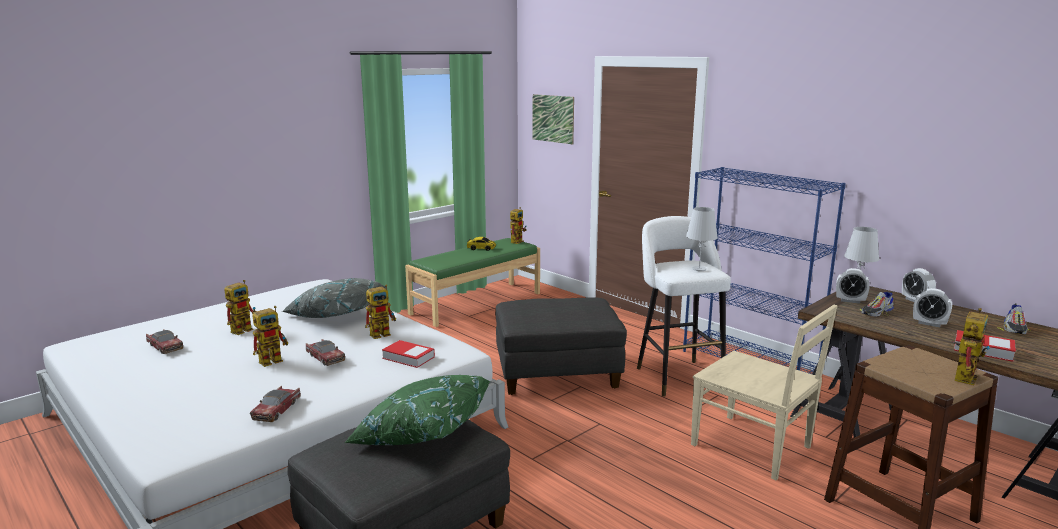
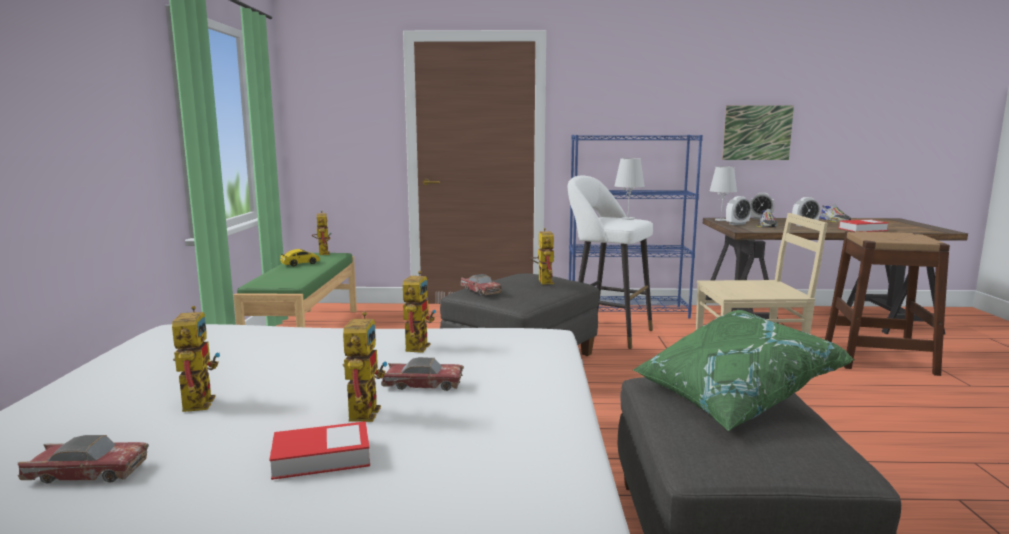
camera: 45 degrees left, 5 degrees down
toy car [250,386,301,422] -> toy car moved to [461,274,502,295]
grey pillow [282,278,386,318] -> none
book [382,340,435,368] -> book moved to [269,421,370,480]
picture [533,94,574,144] -> picture moved to [722,106,794,160]
toy robot [952,308,990,385] -> toy robot moved to [530,228,555,285]

